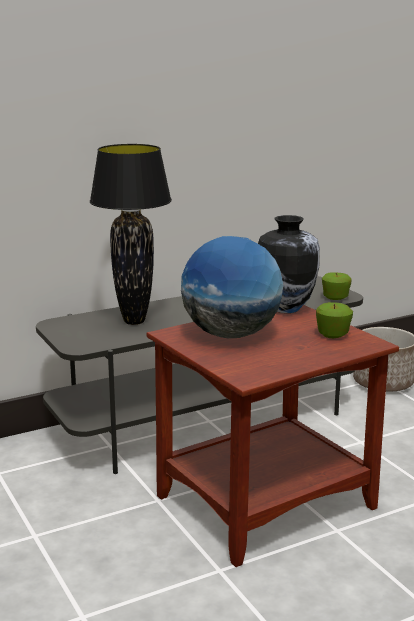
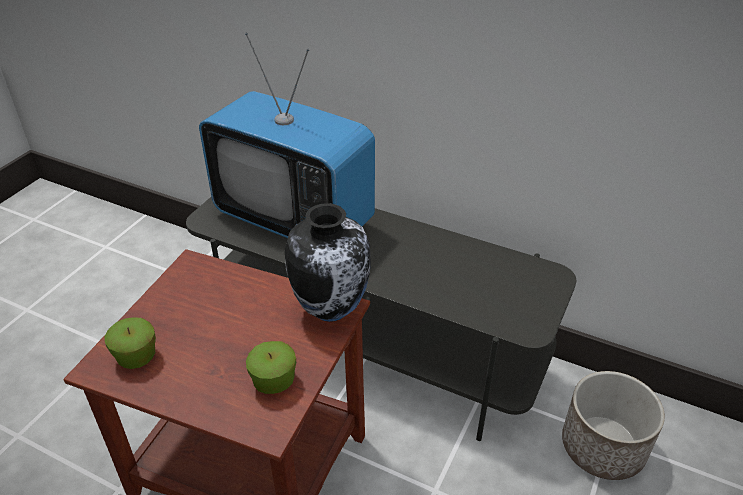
camera: 55 degrees right, 20 degrees up
black table lamp [90,144,172,325] -> television [199,33,375,238]
globe [181,236,283,338] -> none
apple [322,272,352,300] -> apple moved to [105,317,156,369]

